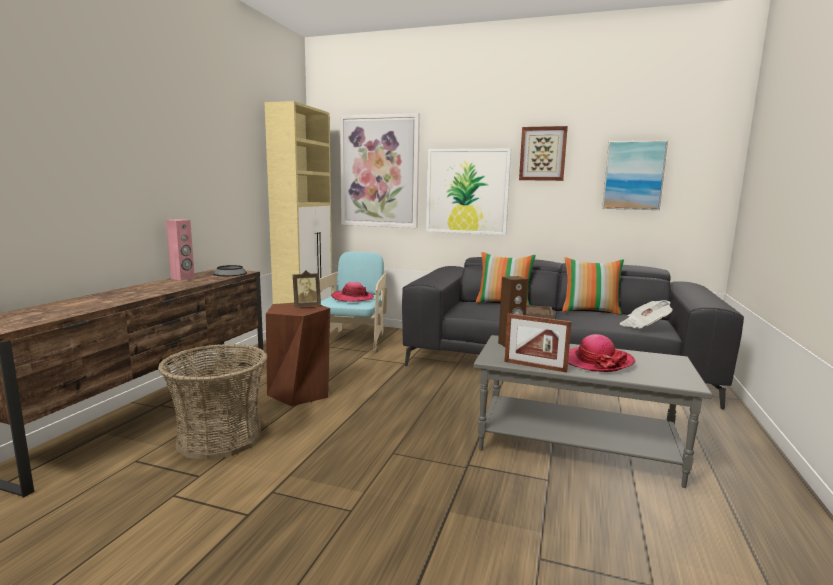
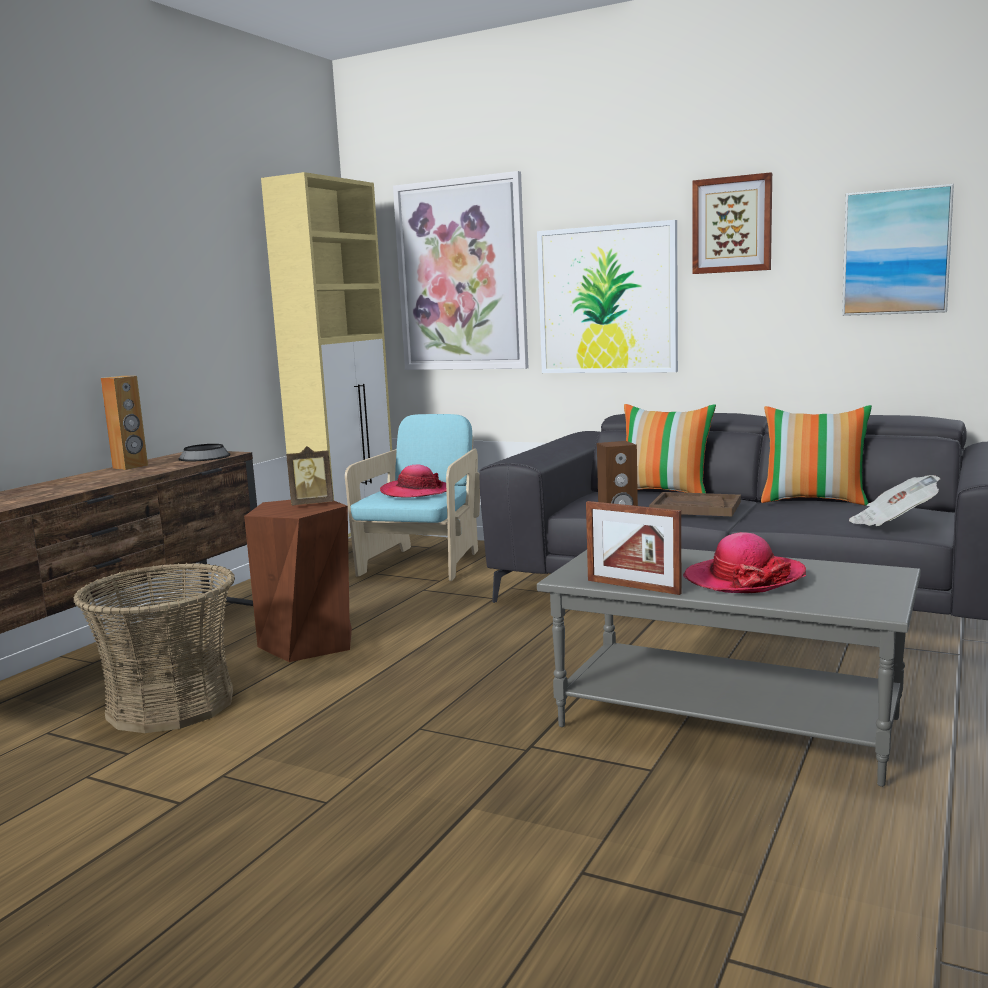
camera: 10 degrees right, 0 degrees up
pink speaker [166,219,195,281] -> brown speaker [101,376,148,470]

